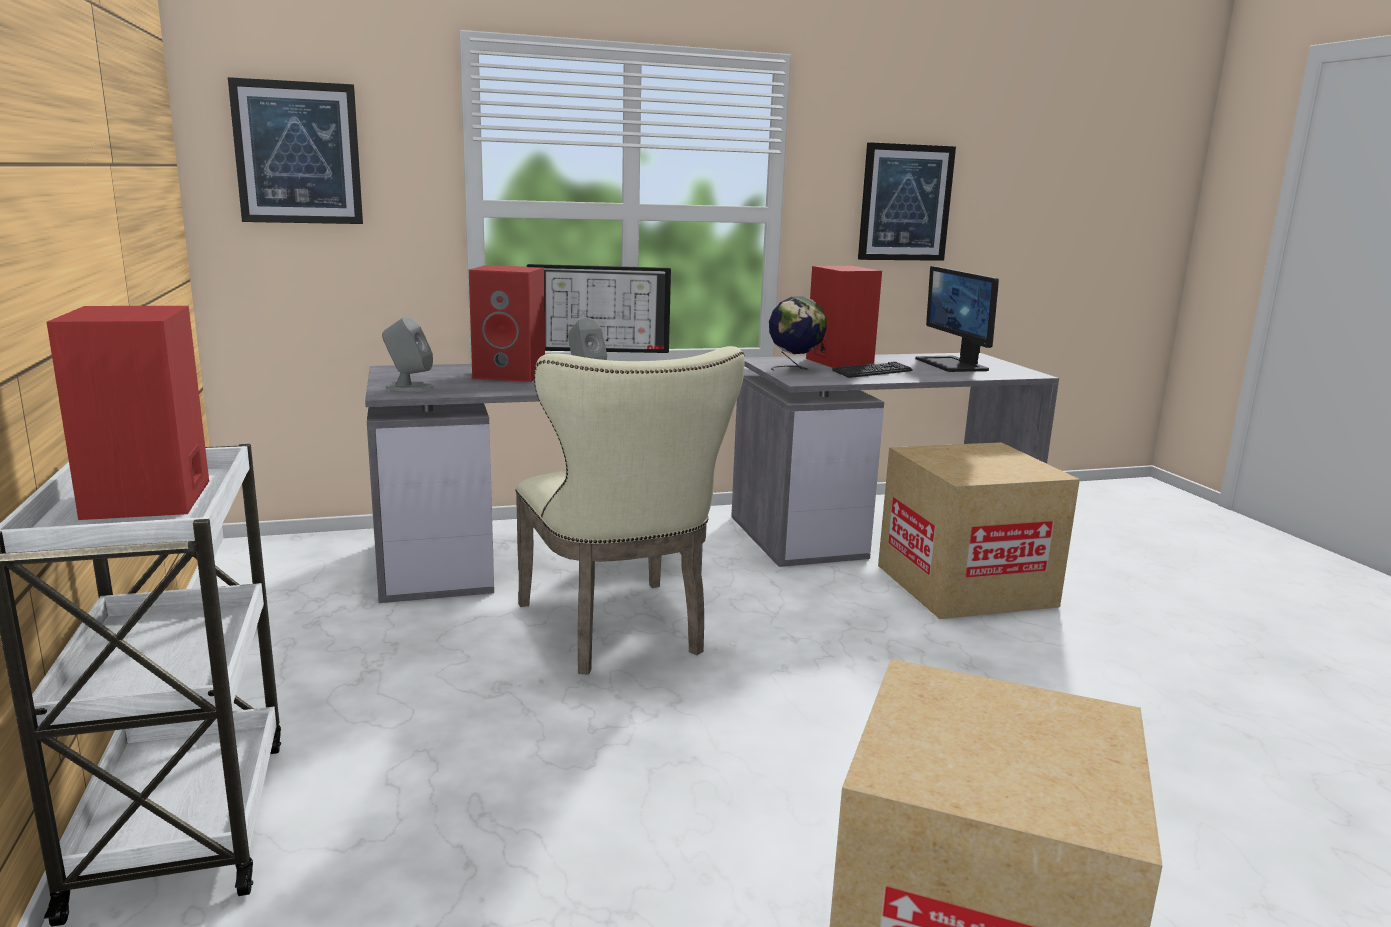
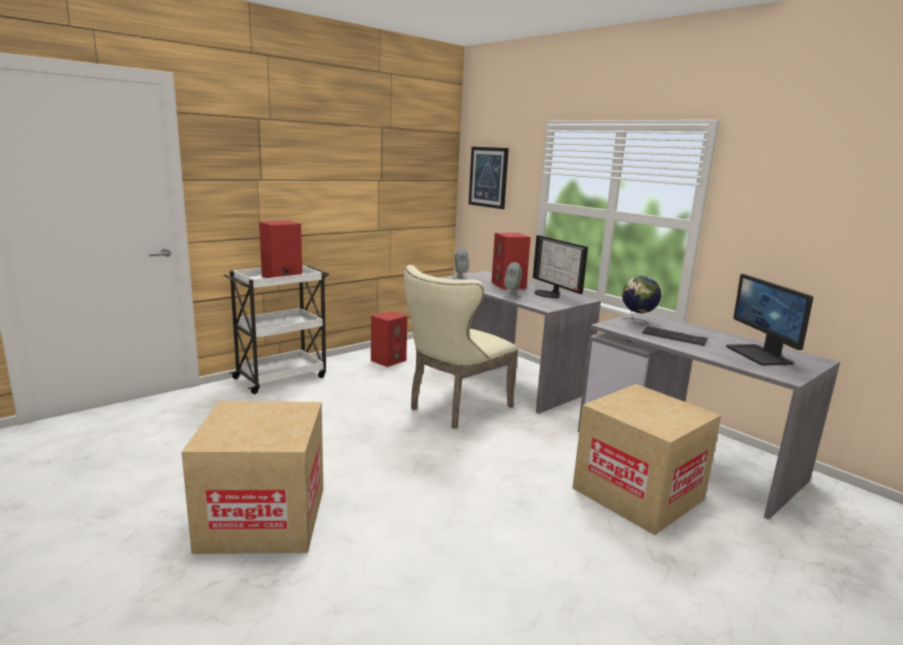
camera: 65 degrees right, 0 degrees up
red speaker [806,266,882,368] -> red speaker moved to [371,311,407,367]
picture [858,142,956,261] -> none
monitor [915,266,999,372] -> monitor turned 60 degrees counterclockwise [726,274,813,365]

